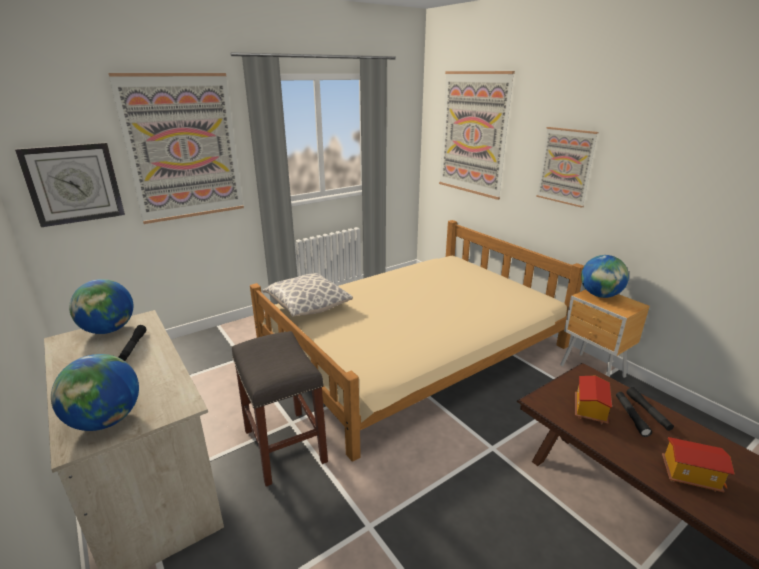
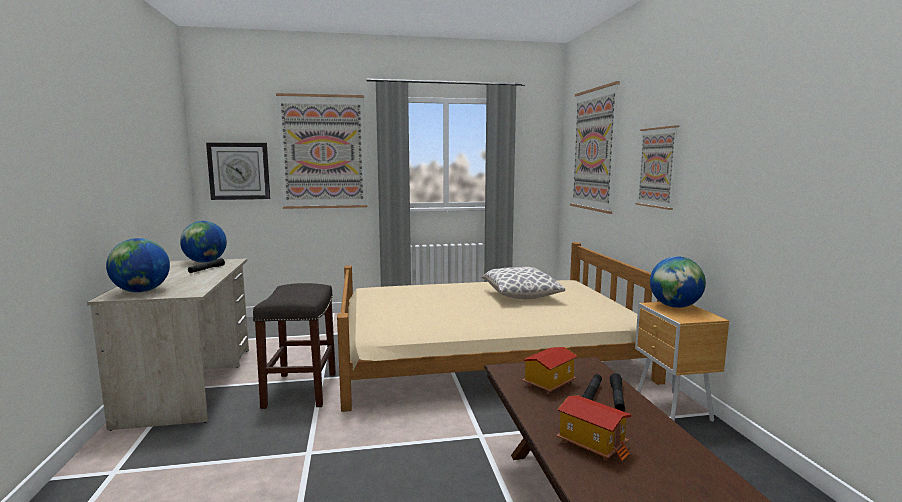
camera: 25 degrees right, 15 degrees down
pillow [263,273,353,317] -> pillow moved to [482,267,565,299]

